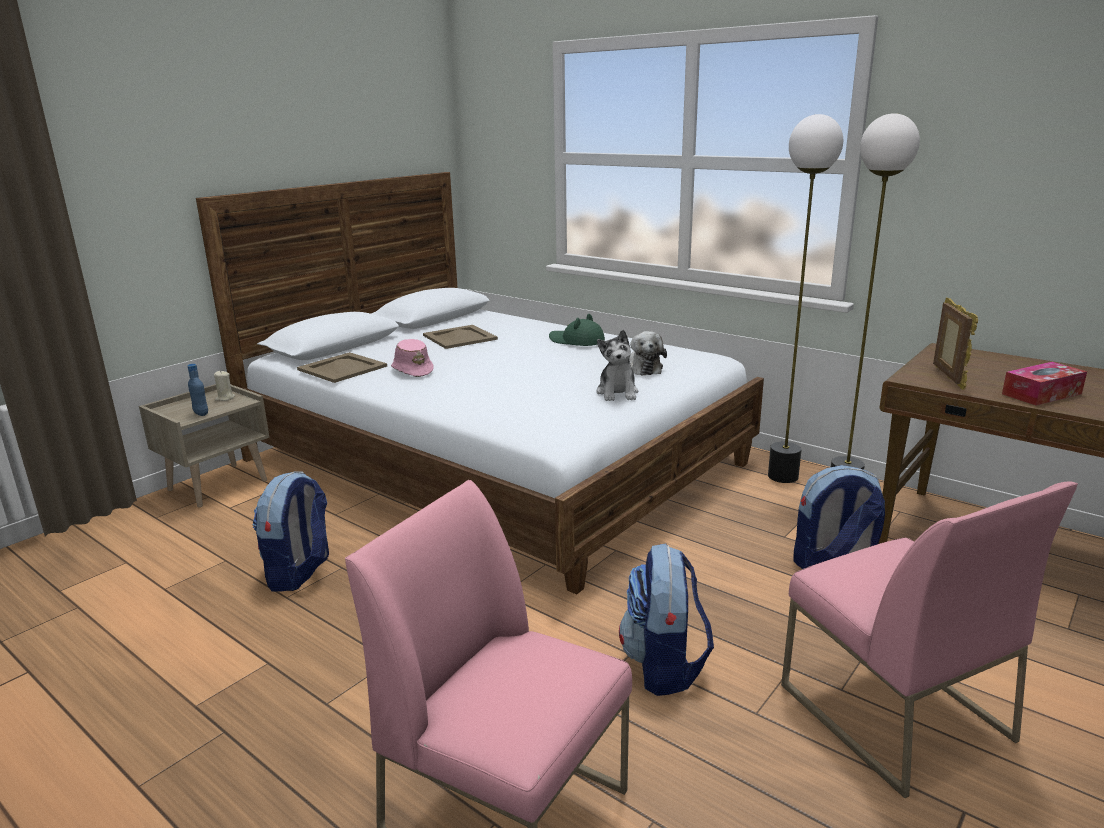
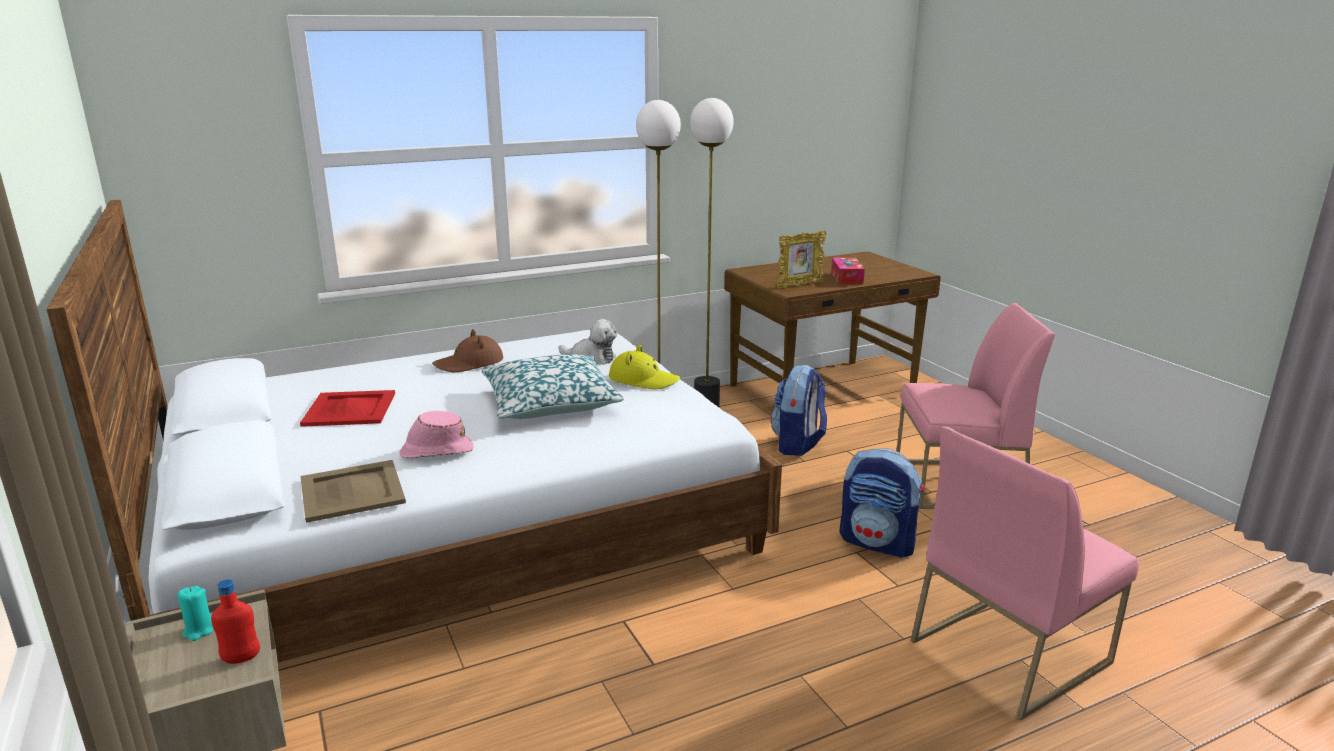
camera: 65 degrees left, 0 degrees up
blue bottle [188,364,208,416] -> red bottle [211,579,260,664]
beige candle [214,370,235,401] -> turquoise candle [178,586,214,641]
backpack [252,472,329,592] -> none
beige tray [423,325,498,349] -> red tray [300,390,395,427]
green hat [549,314,605,346] -> brown hat [432,329,503,372]
plush toy [596,330,638,401] -> yellow hat [609,344,680,389]
picture frame [933,298,978,390] -> picture frame turned 120 degrees clockwise [777,230,827,288]
none -> pillow [481,354,624,419]

